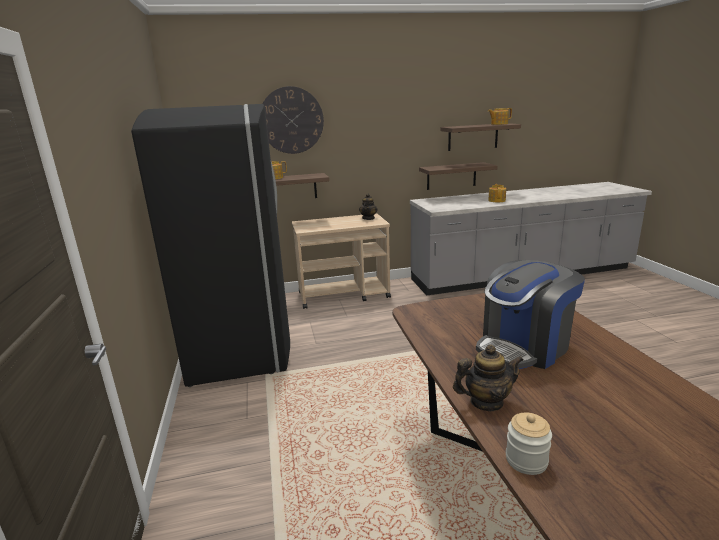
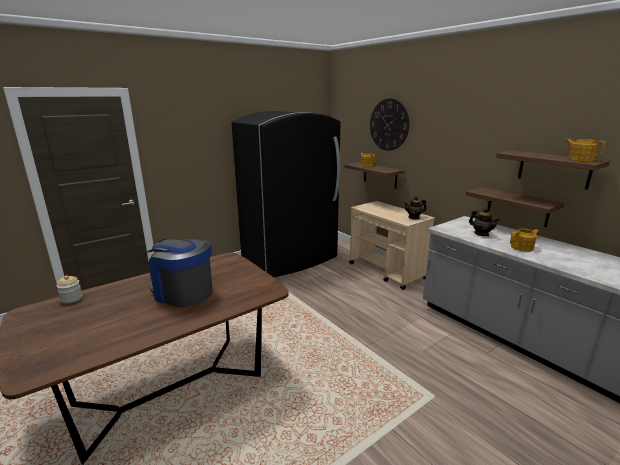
camera: 65 degrees right, 0 degrees up
teapot [453,344,524,411] -> teapot moved to [469,208,499,236]

